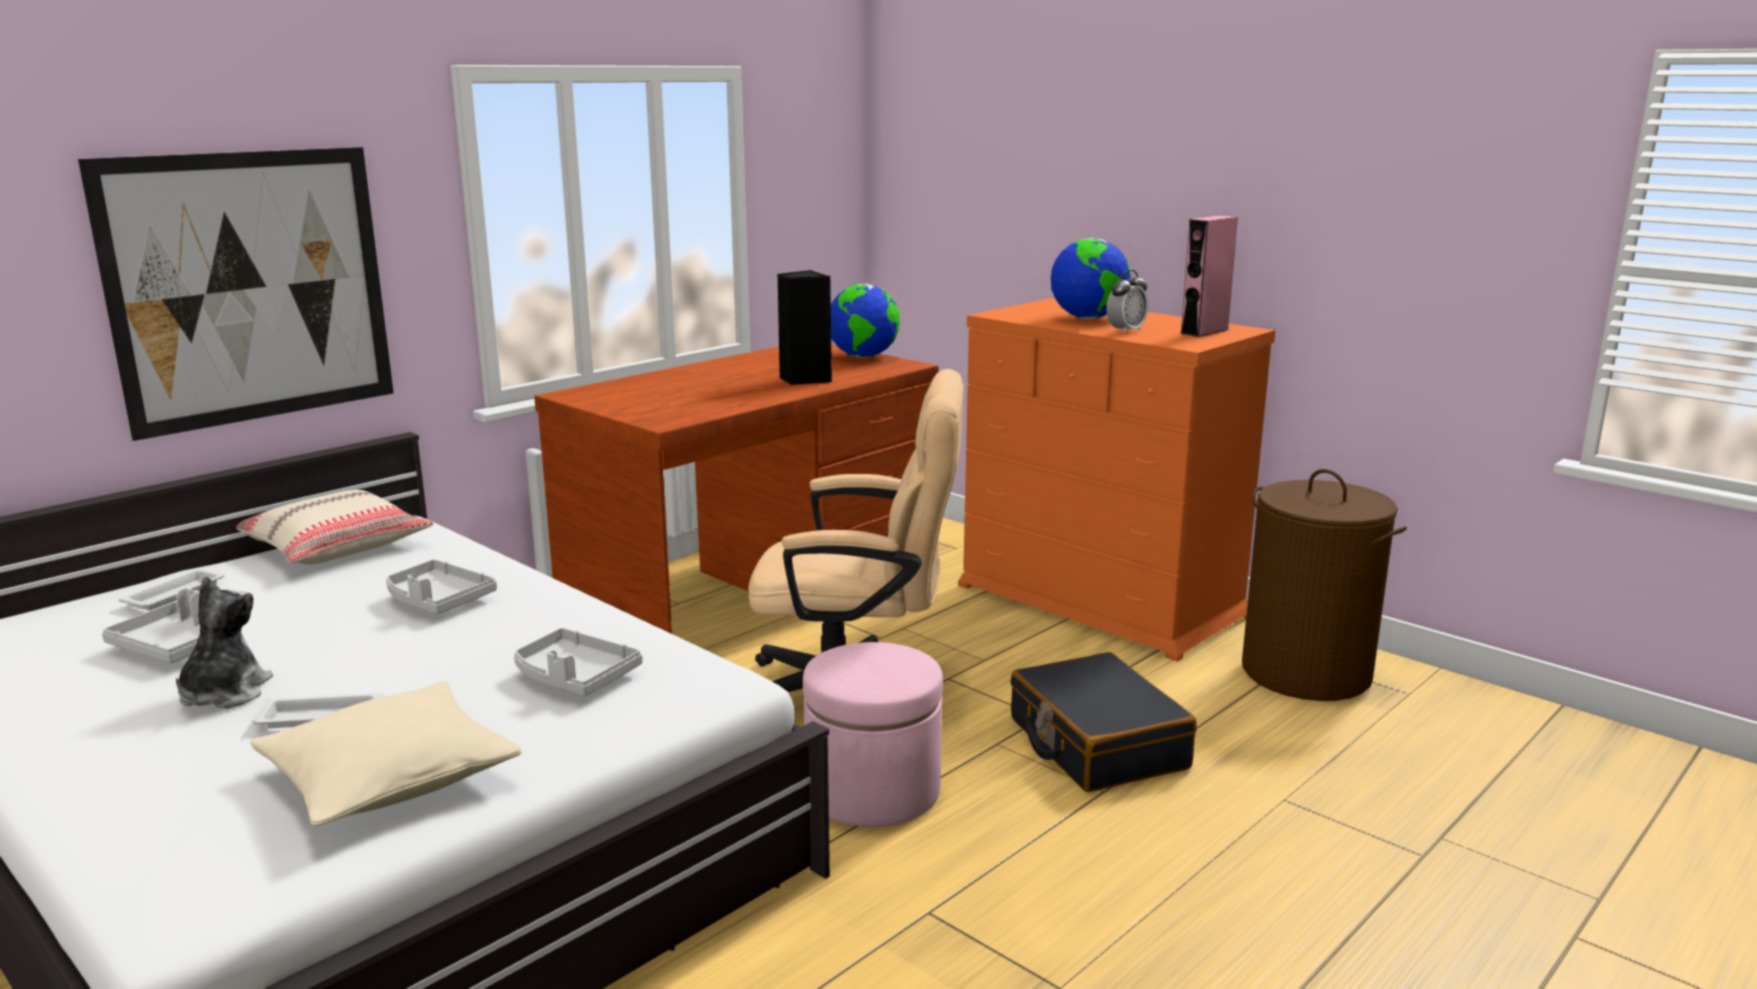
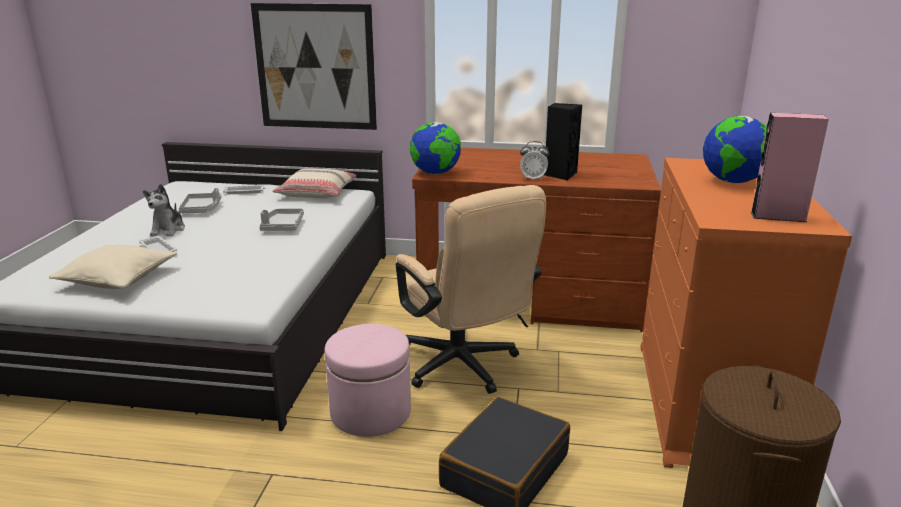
camera: 55 degrees right, 5 degrees up
plush toy [176,576,273,709] -> plush toy turned 120 degrees clockwise [143,184,185,236]
grey tray [514,628,643,696] -> none
globe [831,284,900,358] -> globe moved to [410,122,461,174]
alarm clock [1106,270,1148,334] -> alarm clock moved to [520,141,549,181]

